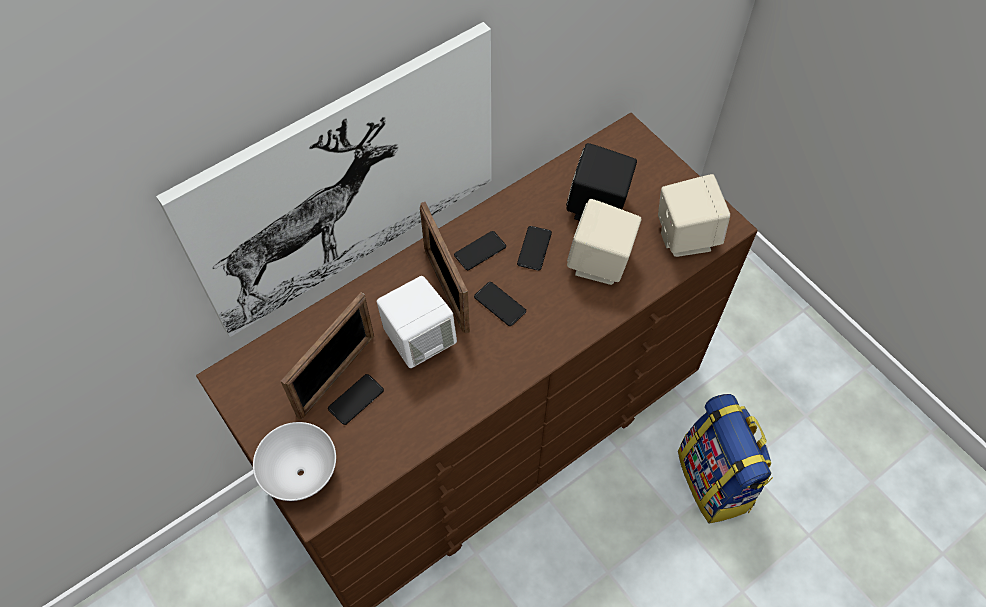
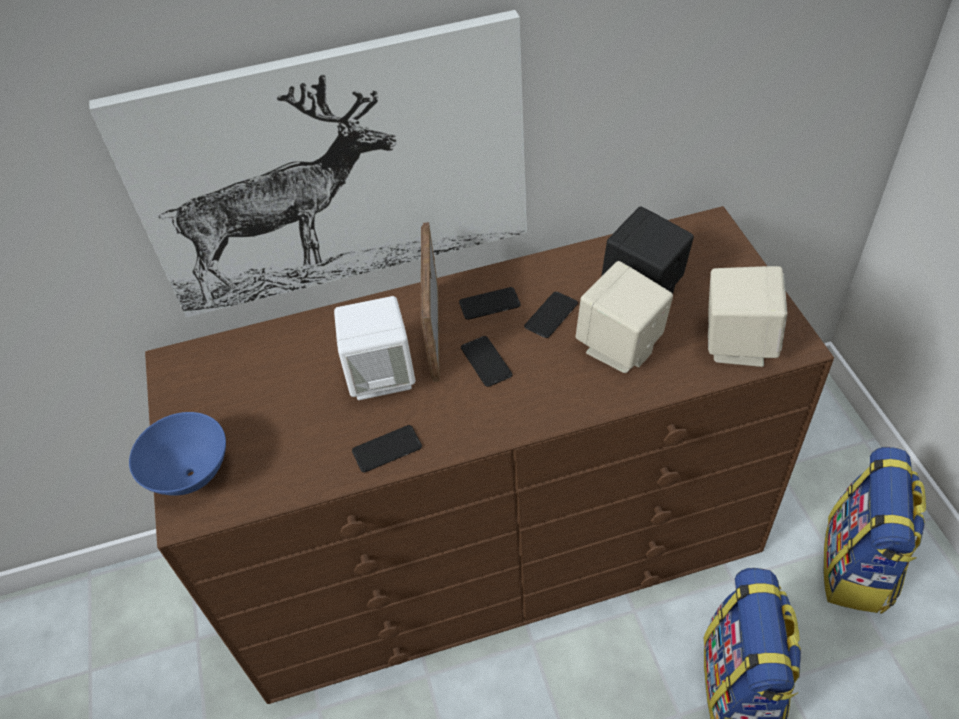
camera: 25 degrees right, 10 degrees down
white bowl [253,422,336,501] -> blue bowl [129,412,226,495]
picture frame [281,292,374,420] -> none
phone [328,374,384,425] -> phone moved to [352,425,422,472]
none -> backpack [824,447,926,614]

